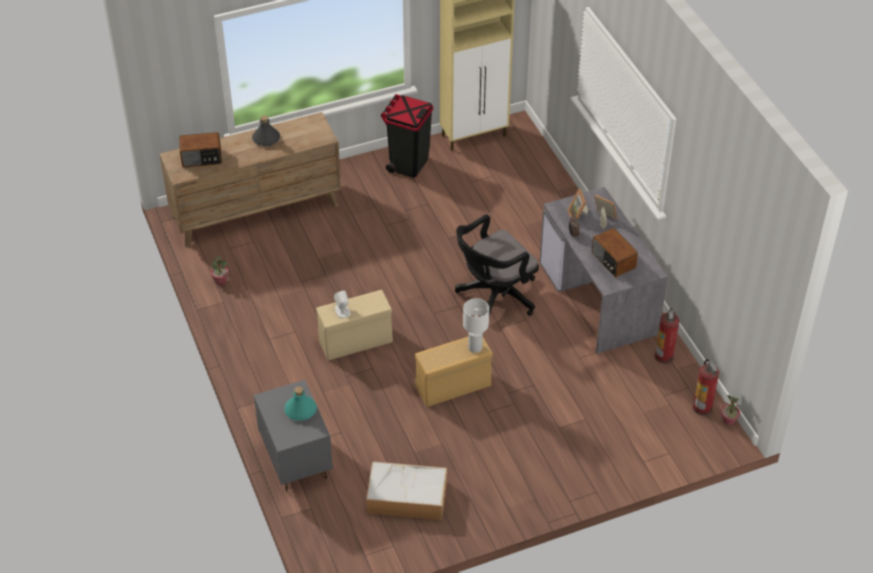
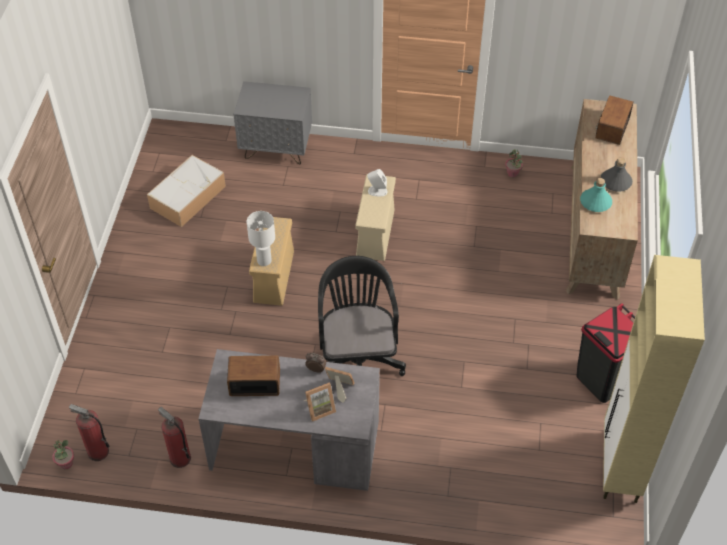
camera: 120 degrees right, 5 degrees up
turquoise bottle [284,387,317,421] -> turquoise bottle moved to [580,178,612,212]

